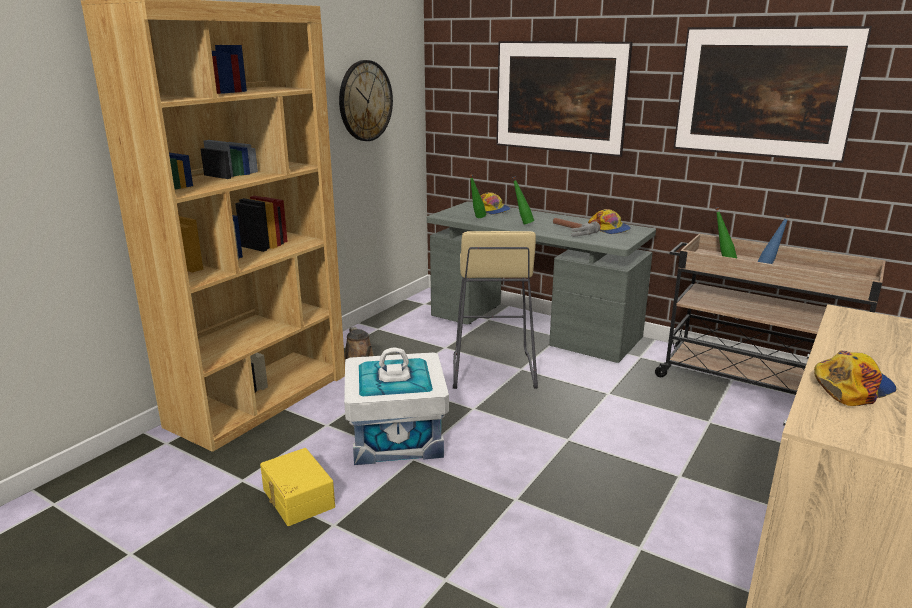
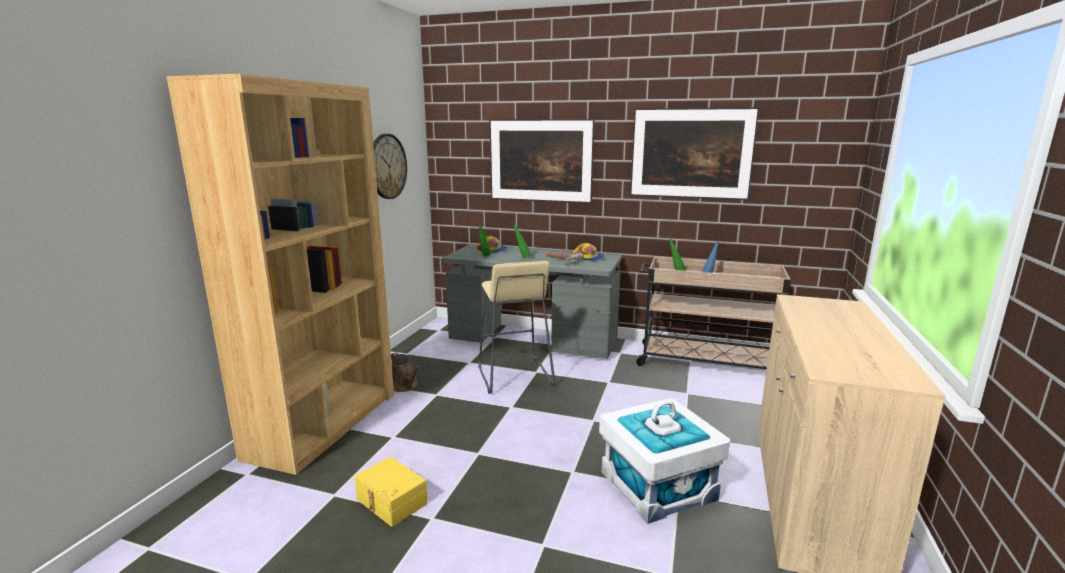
camera: 15 degrees left, 5 degrees down
white storage box [344,348,449,465] -> white storage box moved to [599,398,730,524]
cap [814,351,897,406] -> none

